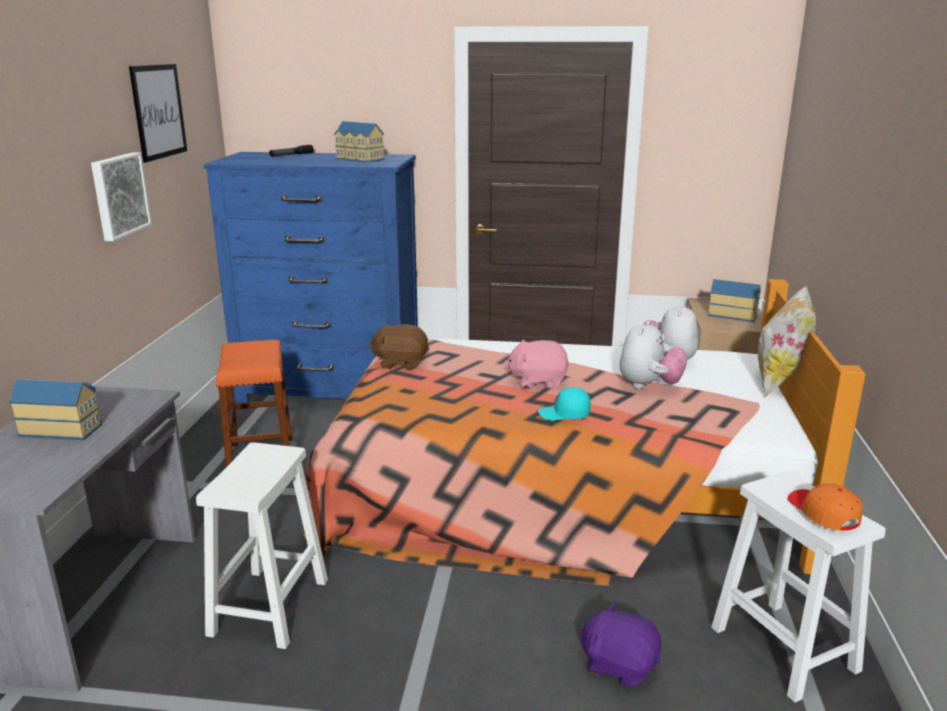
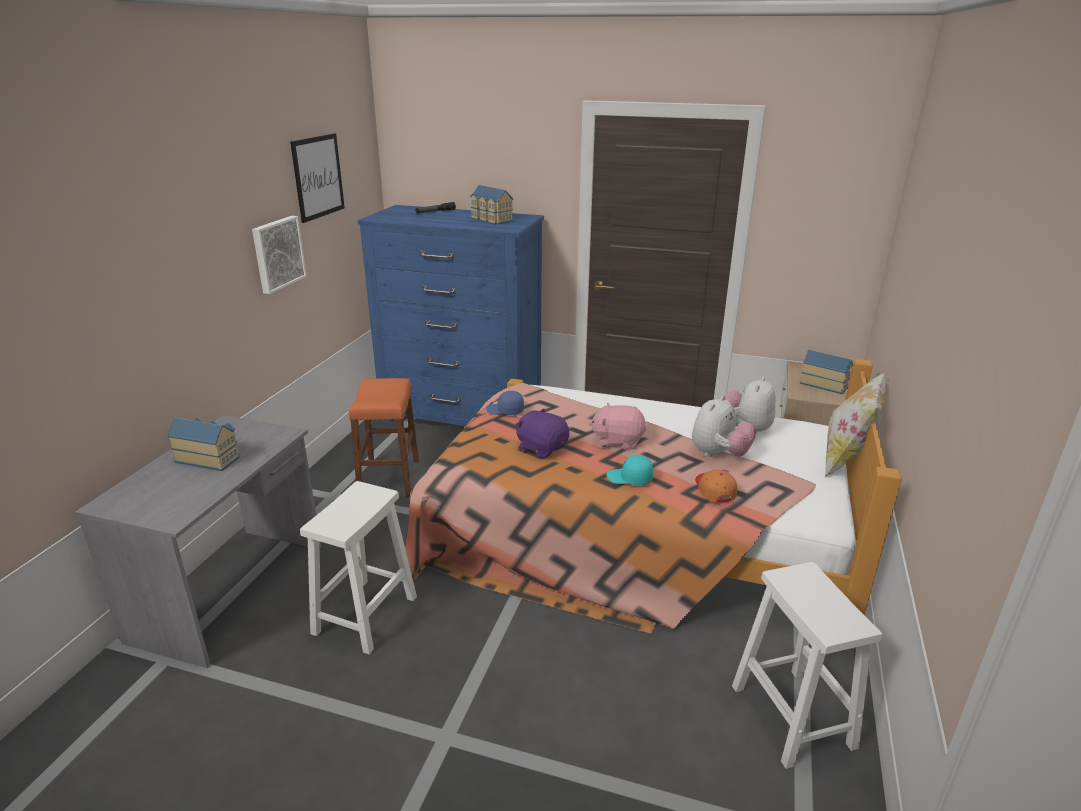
camera: 10 degrees right, 5 degrees up
brown plush toy [369,324,429,370] -> blue cap [486,391,524,415]
purple plush toy [579,602,662,688] -> purple plush toy moved to [516,408,570,459]
orange cap [788,484,863,531] -> orange cap moved to [695,469,737,502]

